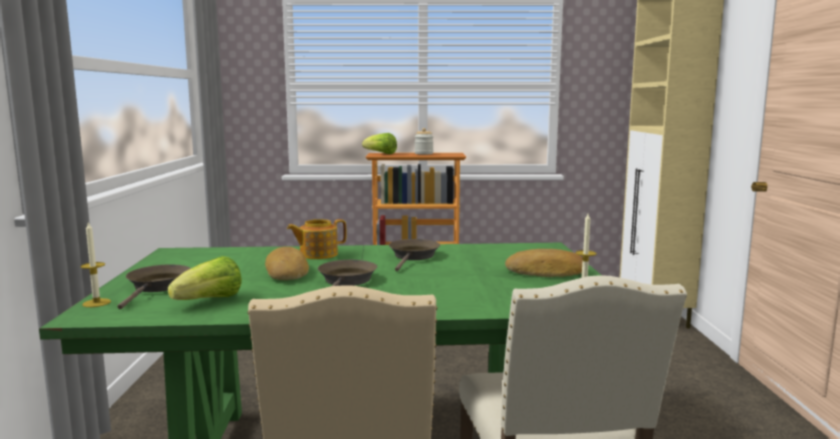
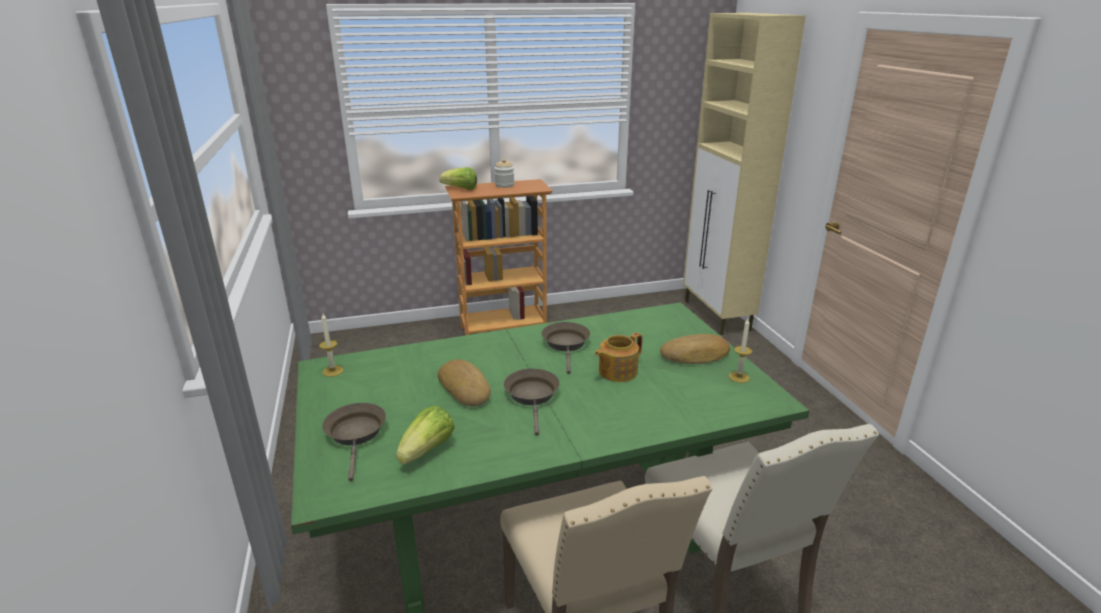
camera: 15 degrees left, 15 degrees up
candle [80,221,111,307] -> candle moved to [319,314,344,377]
teapot [287,219,346,259] -> teapot moved to [595,333,642,382]

